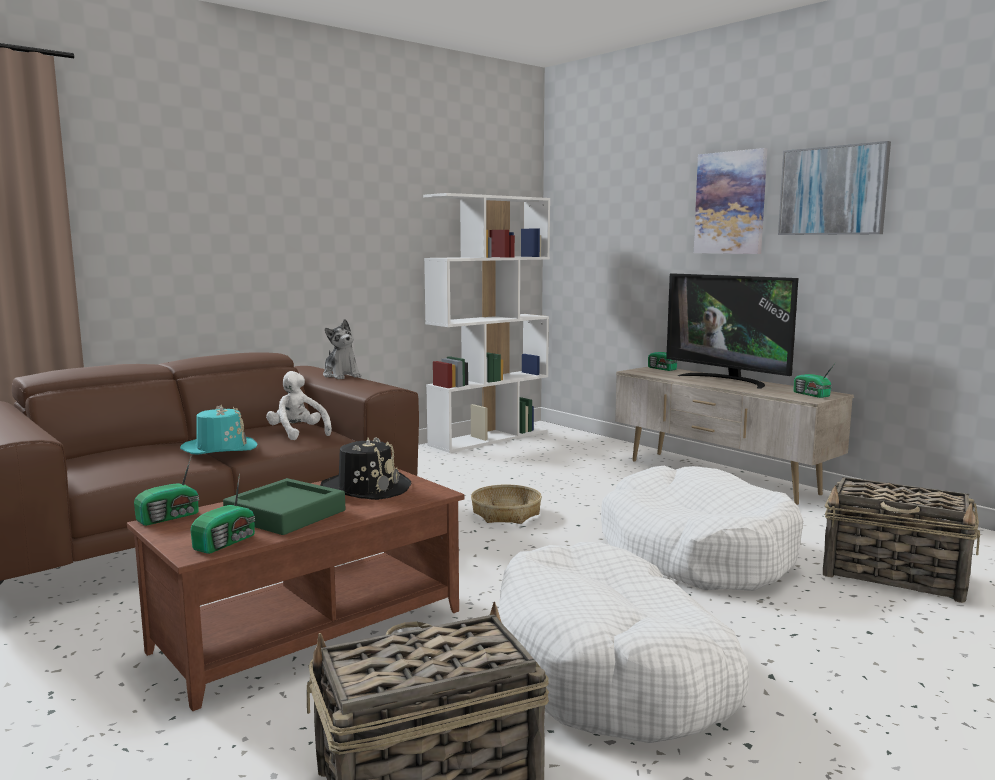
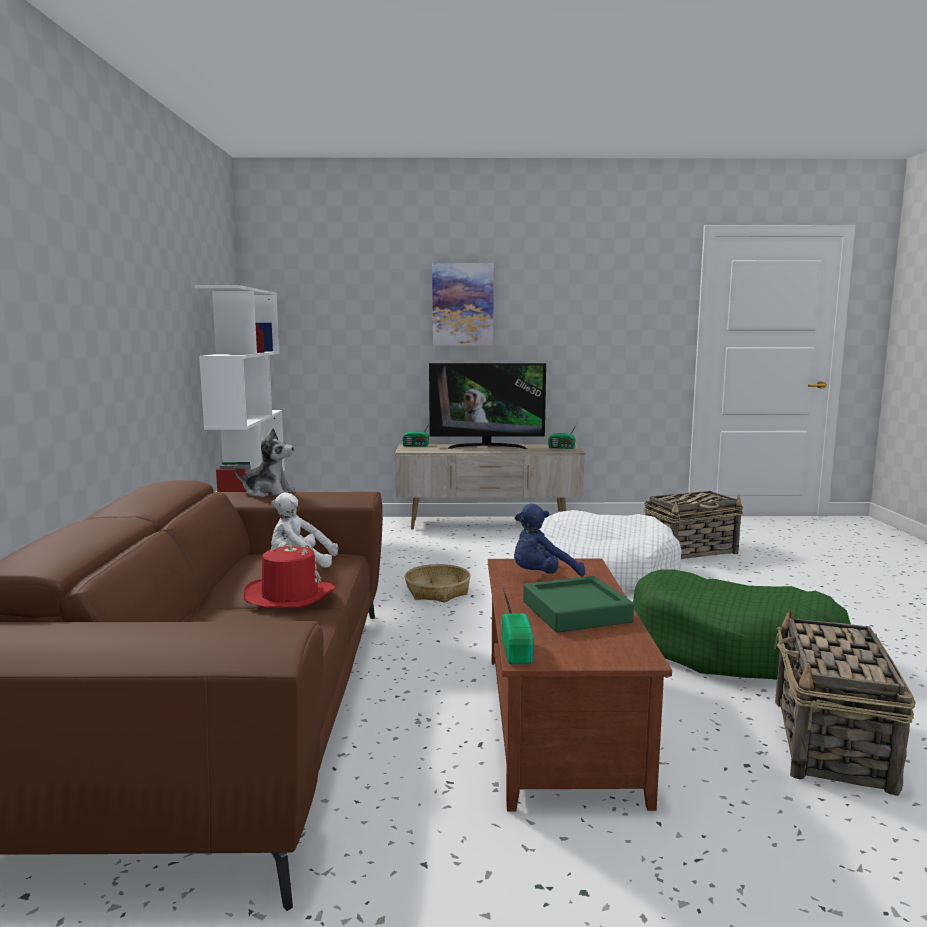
camera: 50 degrees left, 0 degrees up
turquoise hat [180,404,258,455] -> red hat [244,543,336,608]
radio [190,473,255,554] -> none
black hat [320,437,411,500] -> blue plush toy [514,503,585,576]
white dog bed [498,542,749,743] -> green dog bed [633,569,851,680]
picture [778,141,891,235] -> none

